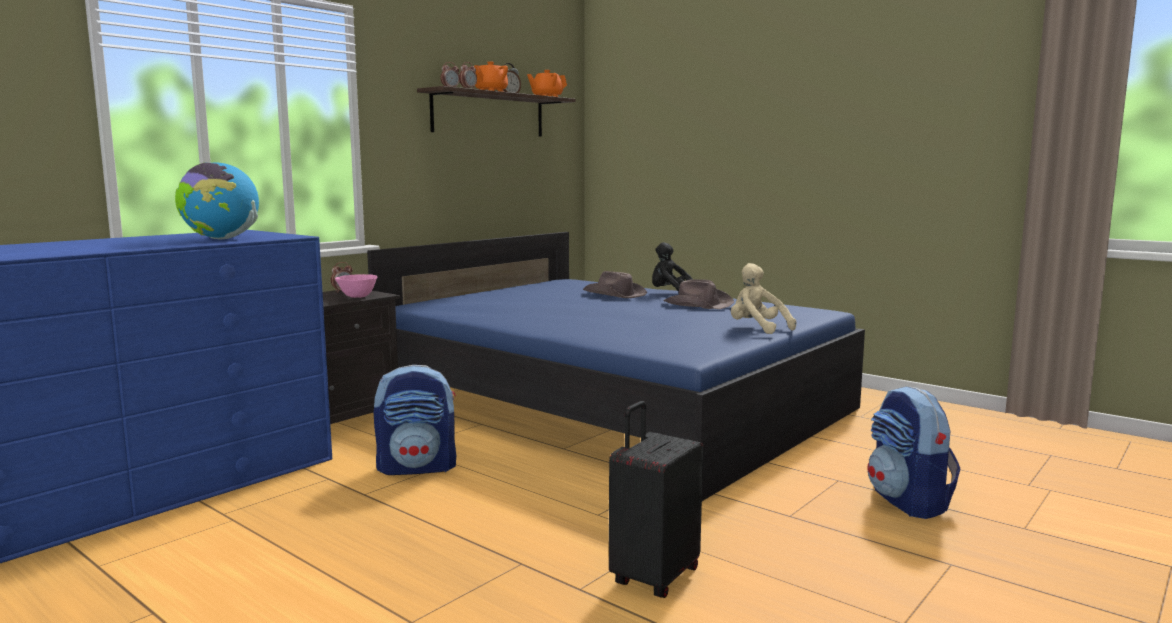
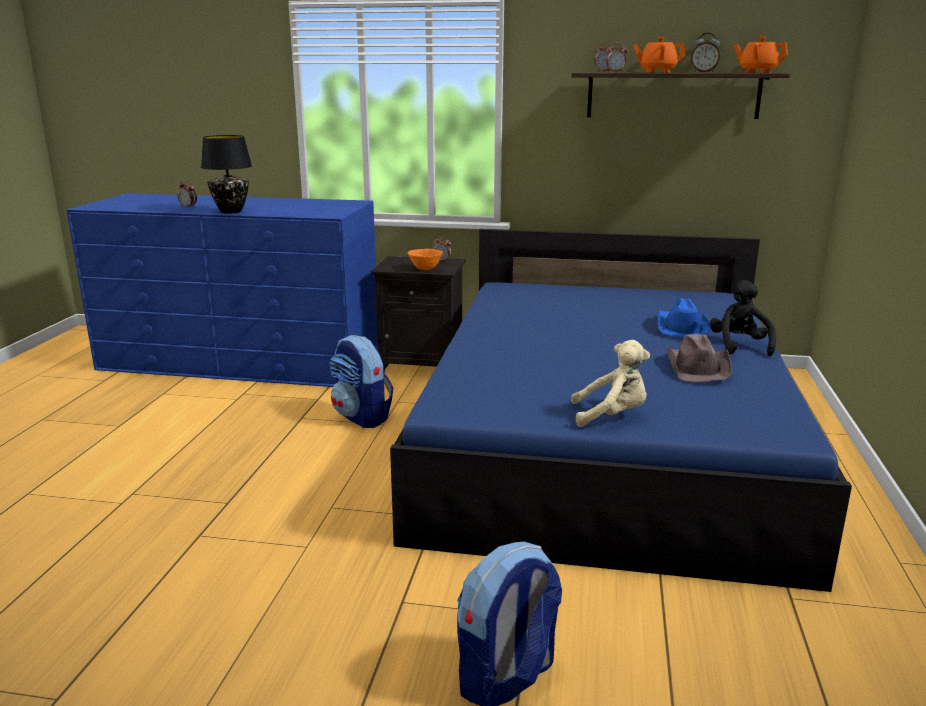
camera: 60 degrees right, 10 degrees up
globe [175,162,259,239] -> none
pink bowl [335,274,378,298] -> orange bowl [408,249,443,270]
brown hat [583,271,647,298] -> blue hat [657,298,711,337]
black suitcase [609,401,703,598] -> none
beige plush toy [731,263,796,334] -> beige plush toy turned 75 degrees clockwise [571,340,650,427]
none -> alarm clock [178,180,197,207]
none -> black table lamp [201,135,252,213]

